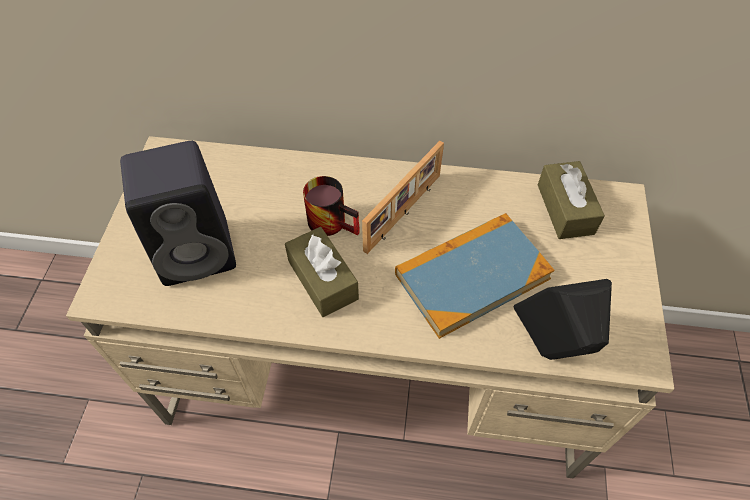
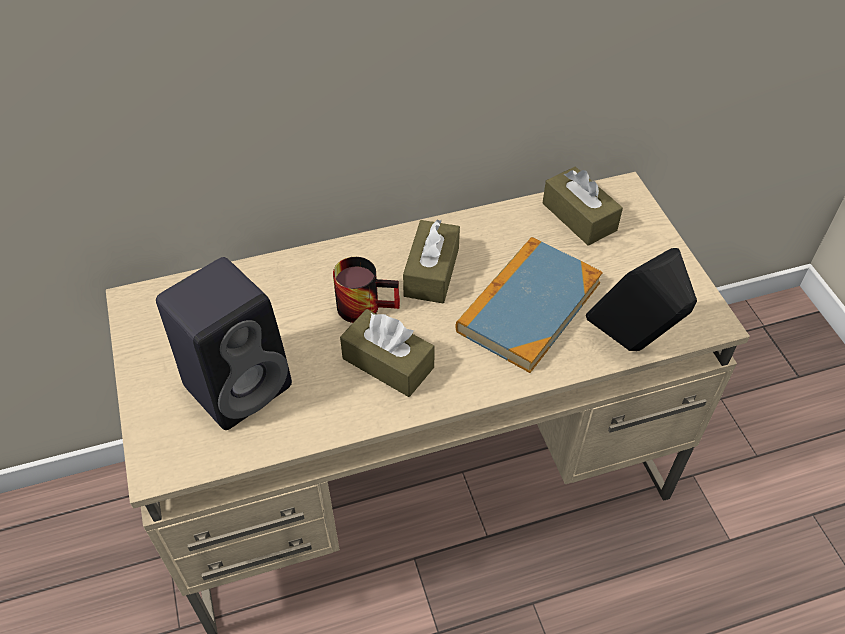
camera: 25 degrees left, 5 degrees down
picture frame [362,141,444,254] -> brown tissue box [403,220,460,303]

